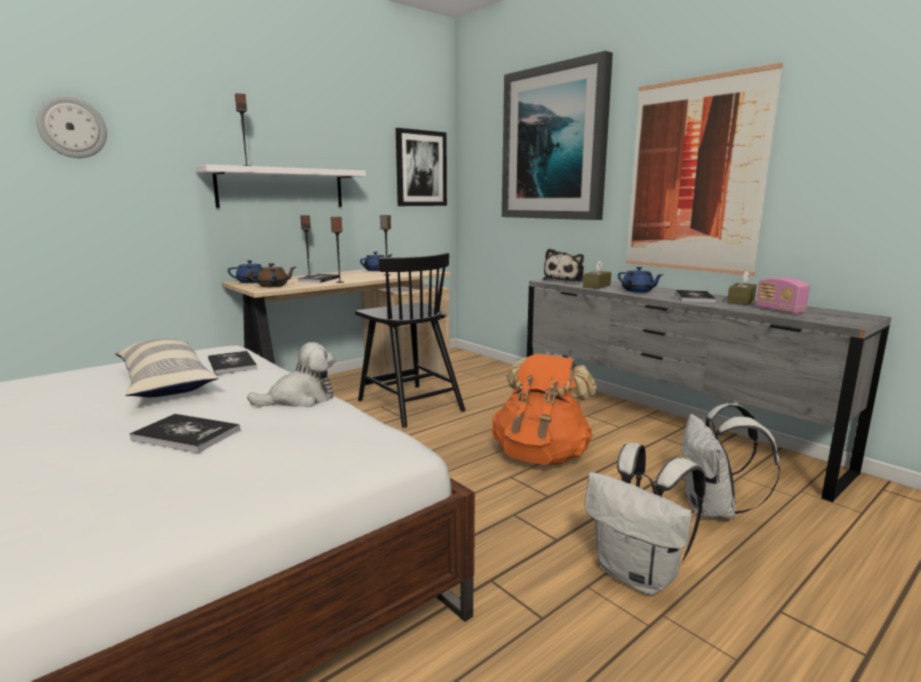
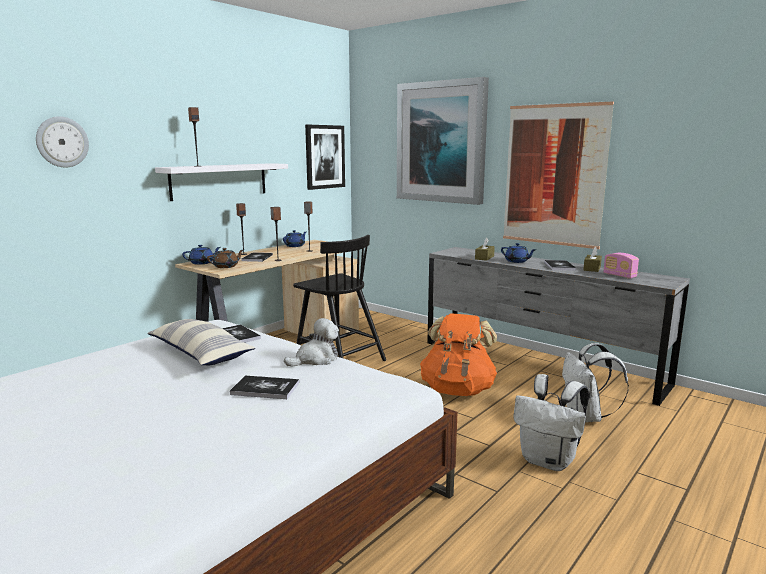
camera: 10 degrees left, 0 degrees up
plush toy [543,249,584,282] -> none

